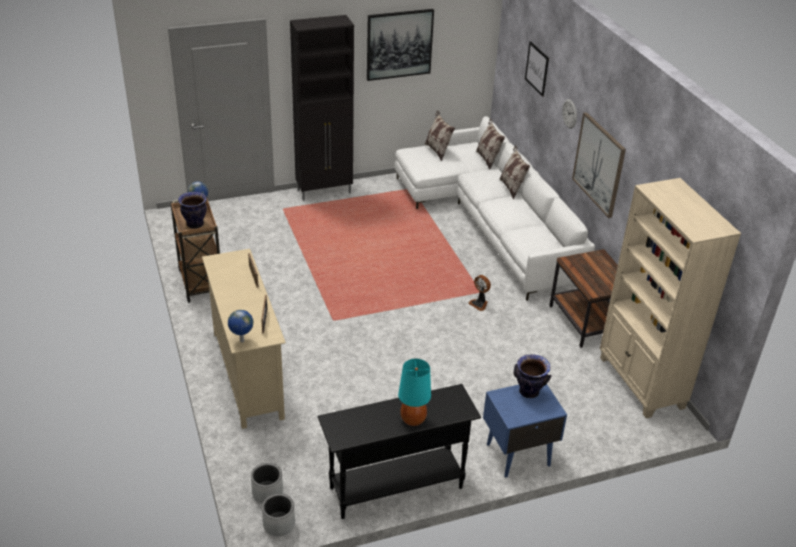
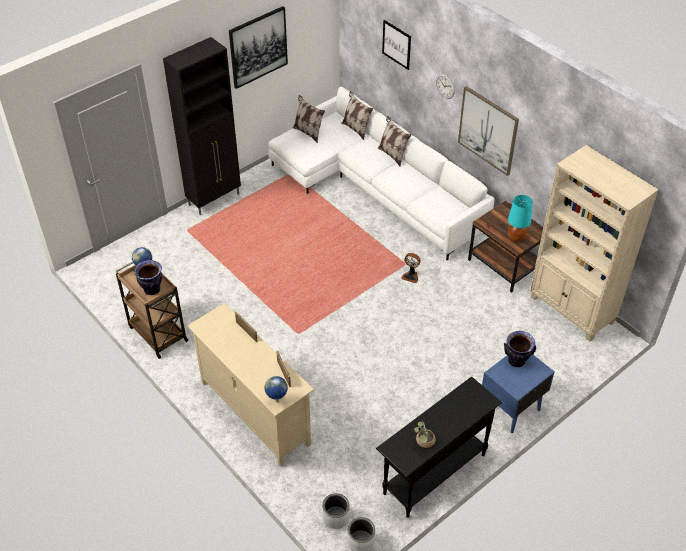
camera: 20 degrees left, 10 degrees up
turquoise table lamp [398,359,431,426] -> turquoise table lamp moved to [508,195,533,242]
none -> potted plant [414,421,435,448]

